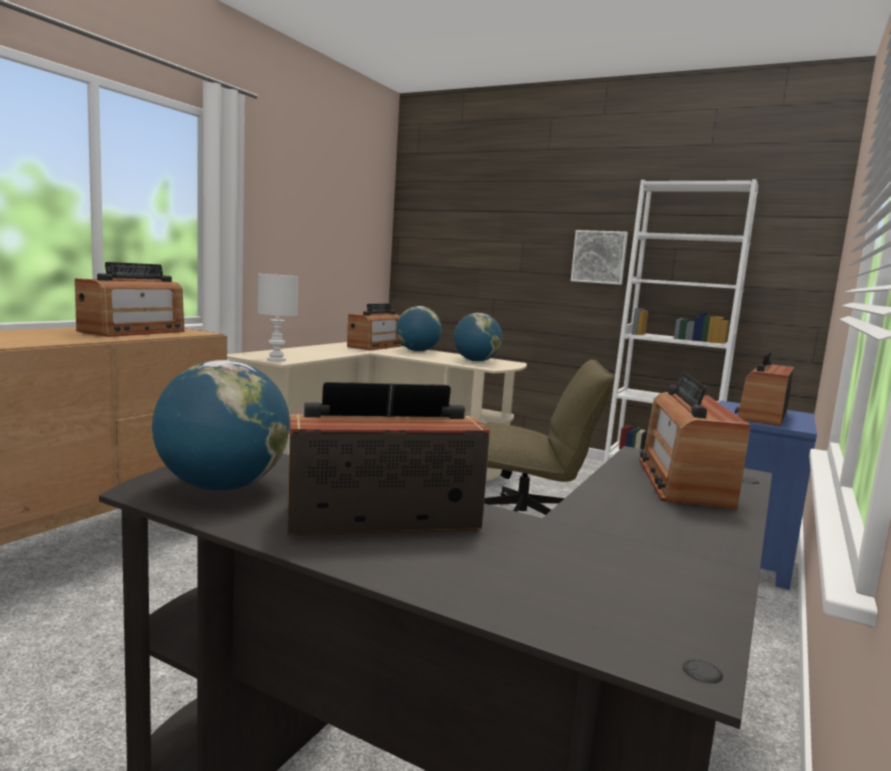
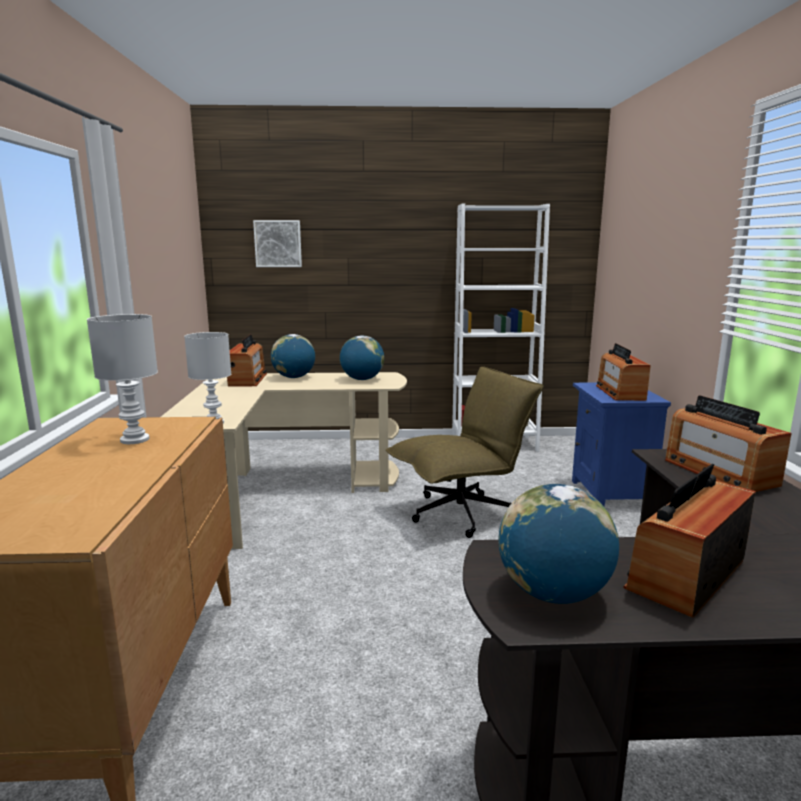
camera: 30 degrees left, 5 degrees up
radio [75,262,184,337] -> white table lamp [87,314,158,444]
picture [571,230,628,285] -> picture moved to [253,220,302,267]

